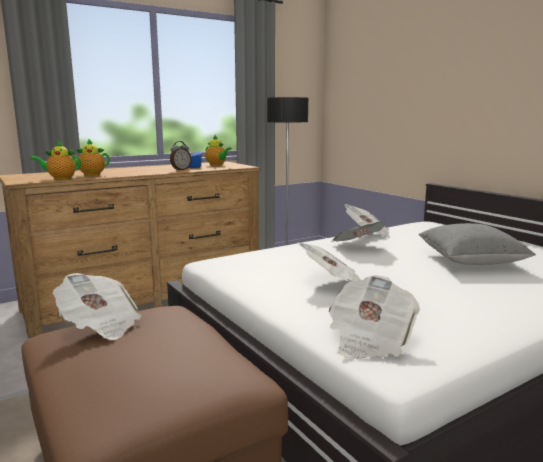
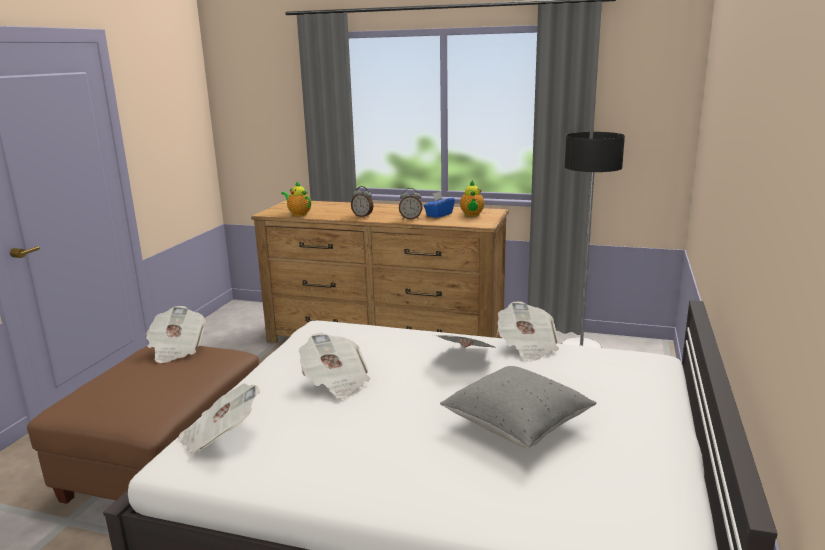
camera: 50 degrees right, 5 degrees up
teapot [70,139,110,176] -> none
none -> alarm clock [351,186,373,217]

